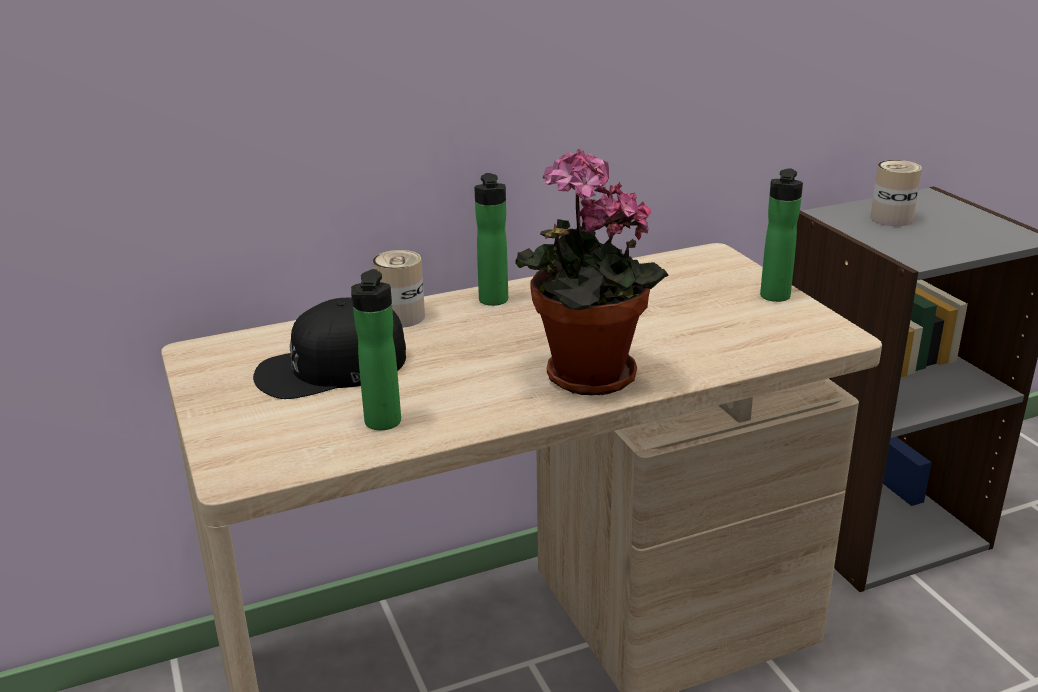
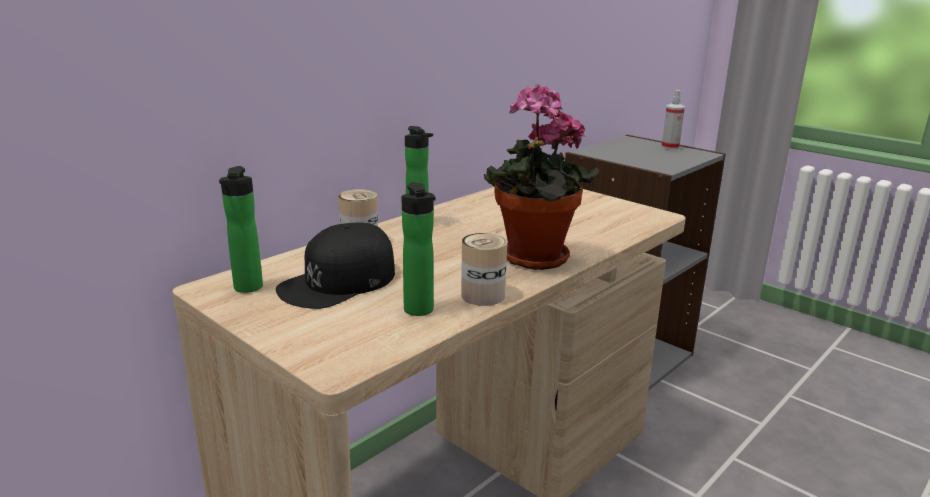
camera: 25 degrees left, 5 degrees down
bottle [760,168,803,302] -> bottle moved to [219,166,263,293]
can [870,160,922,226] -> can moved to [461,233,507,306]
none -> spray bottle [661,90,685,150]

